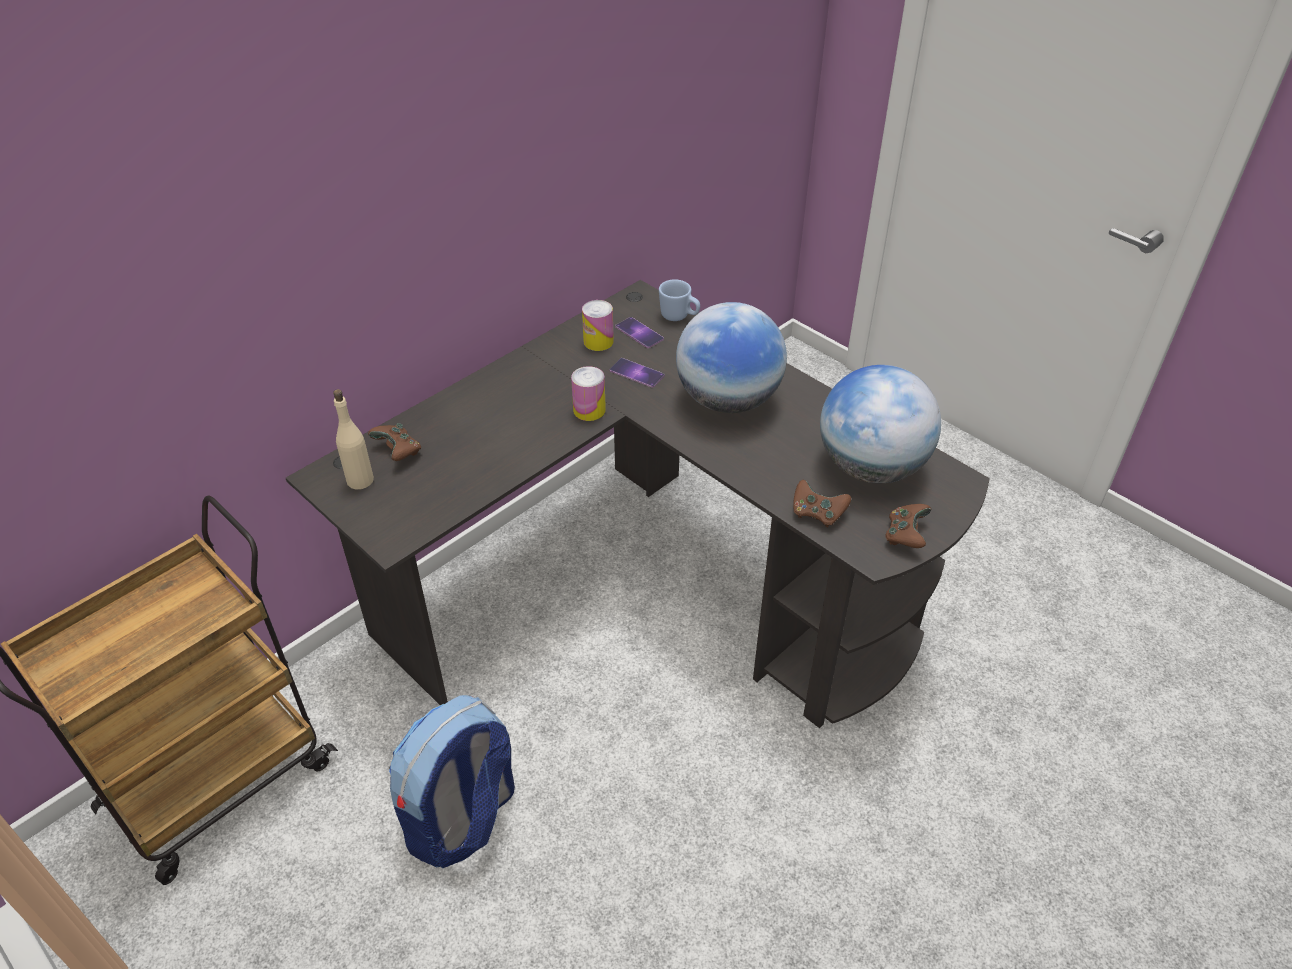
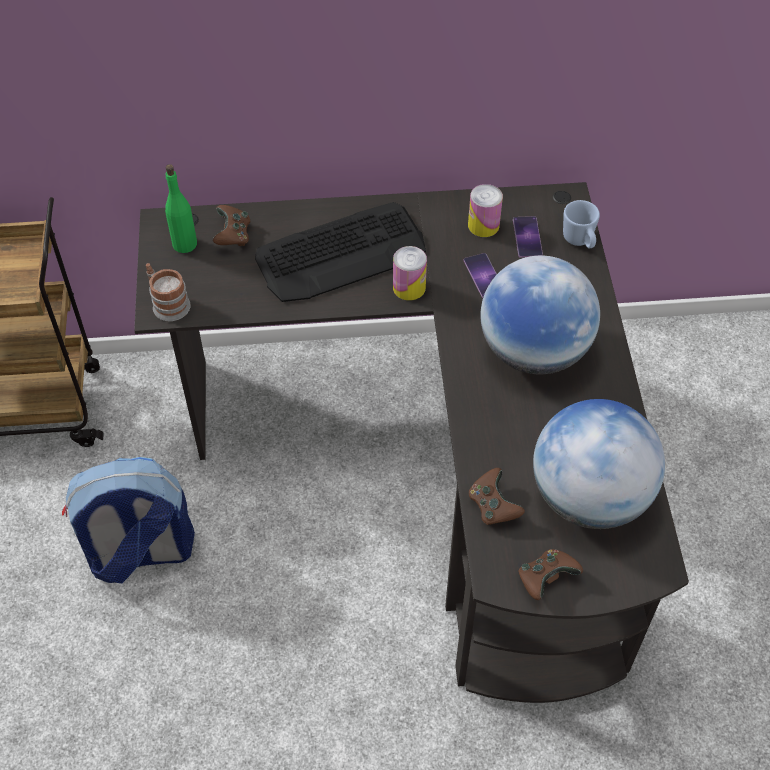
camera: 40 degrees right, 10 degrees up
beige bottle [333,389,374,489] -> green bottle [165,164,197,253]
none -> mug [146,263,191,321]
none -> keyboard [255,202,426,302]

